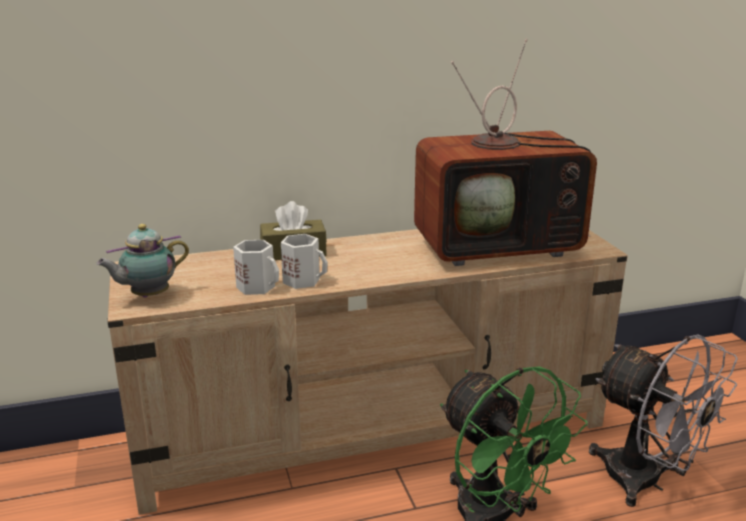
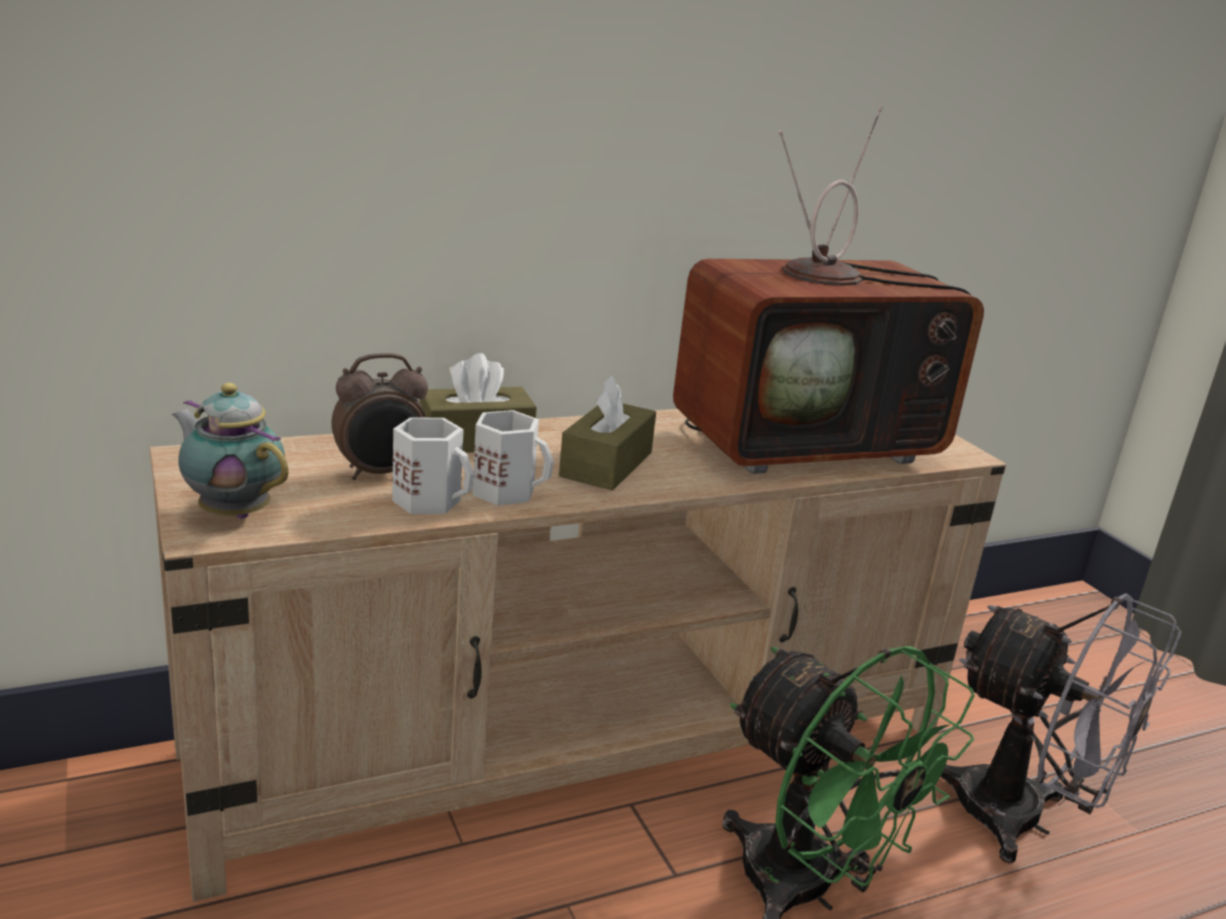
camera: 10 degrees left, 0 degrees up
teapot [96,224,189,298] -> teapot turned 75 degrees clockwise [172,383,289,519]
none -> alarm clock [331,353,428,480]
none -> brown tissue box [559,376,656,490]

